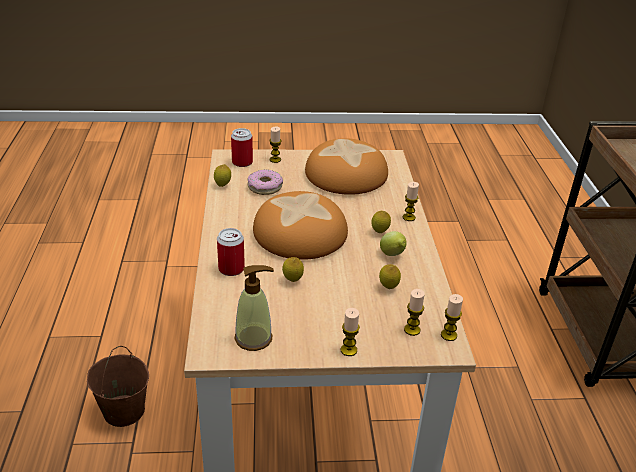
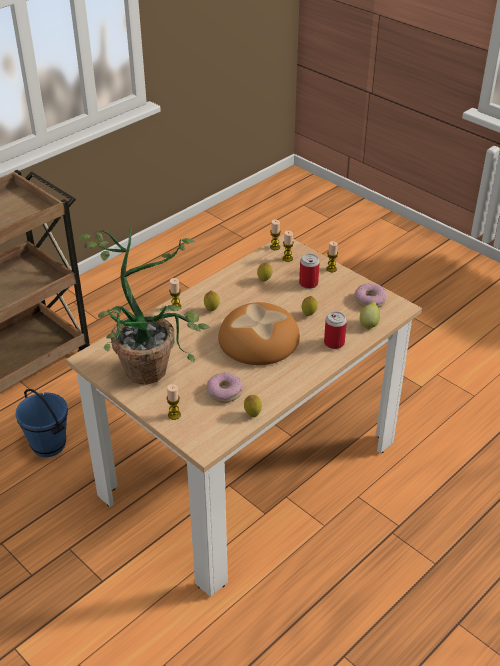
camera: 130 degrees left, 5 degrees up
brown bucket [87,346,149,427] -> none
can [231,128,253,167] -> can moved to [299,254,320,289]
soap dispenser [235,265,274,351] -> donut [355,284,387,308]
bread [305,138,388,195] -> potted plant [78,228,210,385]
lemon [380,231,406,256] -> lemon moved to [360,302,380,330]
none -> blue bucket [15,389,68,457]

